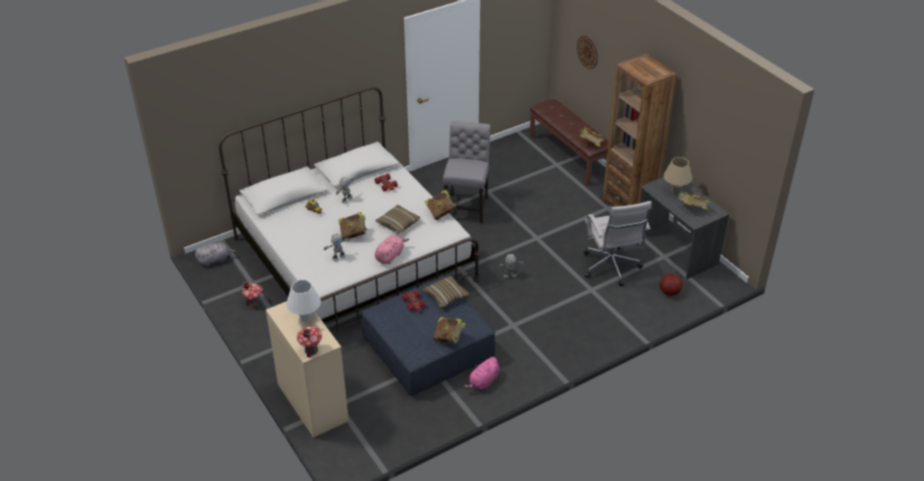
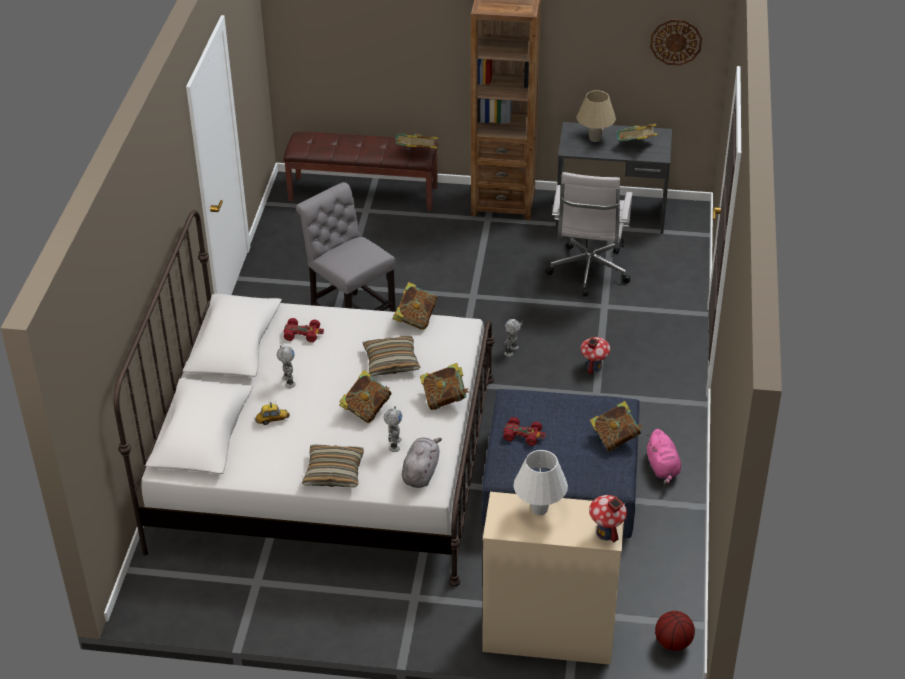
camera: 50 degrees left, 0 degrees up
grey plush toy [195,242,236,266] -> grey plush toy moved to [402,438,442,488]
toy house [242,281,263,307] -> toy house moved to [580,337,610,374]
pink plush toy [375,235,409,264] -> book [420,363,469,410]
pillow [423,276,469,308] -> pillow moved to [302,445,364,487]
wall clock [577,36,598,69] -> wall clock moved to [650,19,702,65]
white office chair [584,201,652,287] -> white office chair turned 75 degrees clockwise [545,172,633,296]
basketball [660,273,683,296] -> basketball moved to [655,611,695,651]

